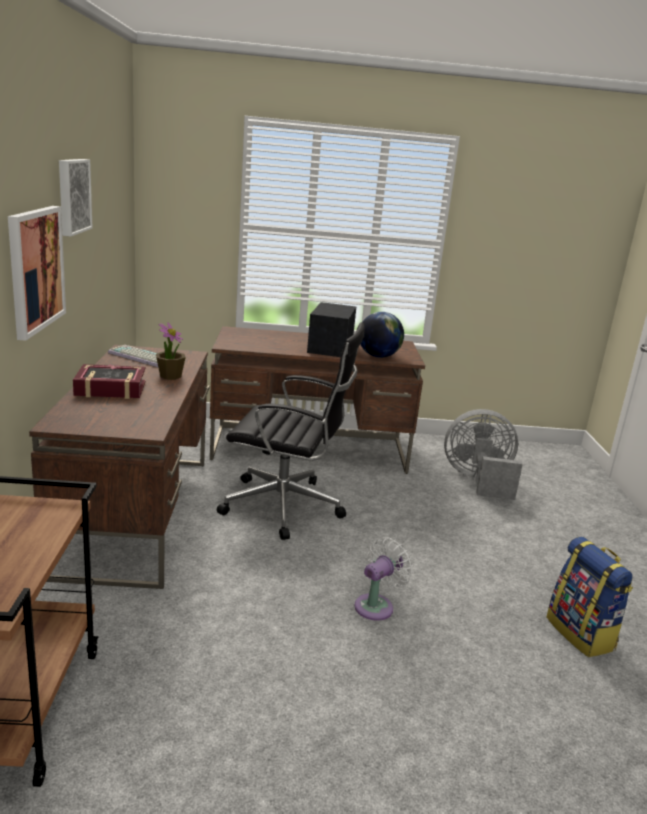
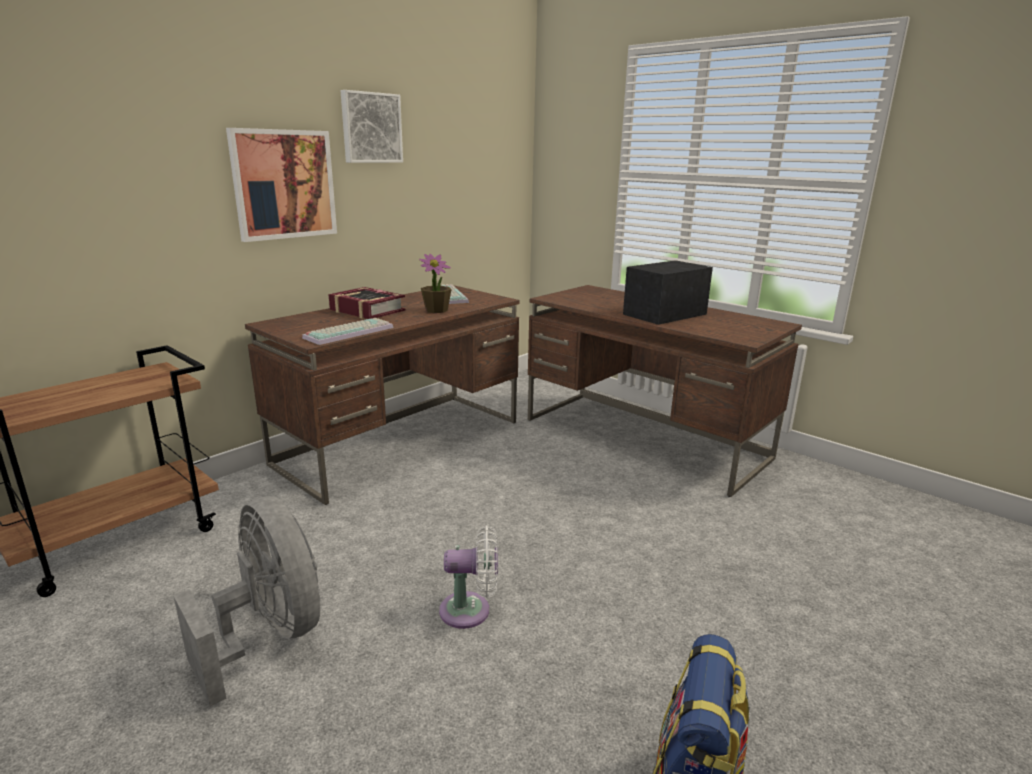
camera: 45 degrees right, 0 degrees up
black office chair [217,322,365,540] -> none
globe [360,312,404,358] -> none
grey fan [444,409,523,500] -> grey fan moved to [173,496,320,707]
none -> keyboard [302,318,394,345]

